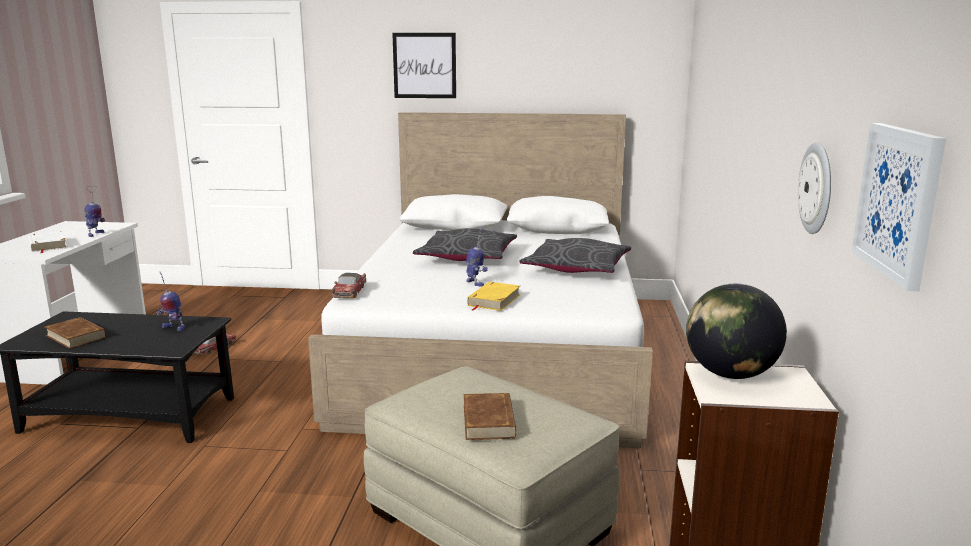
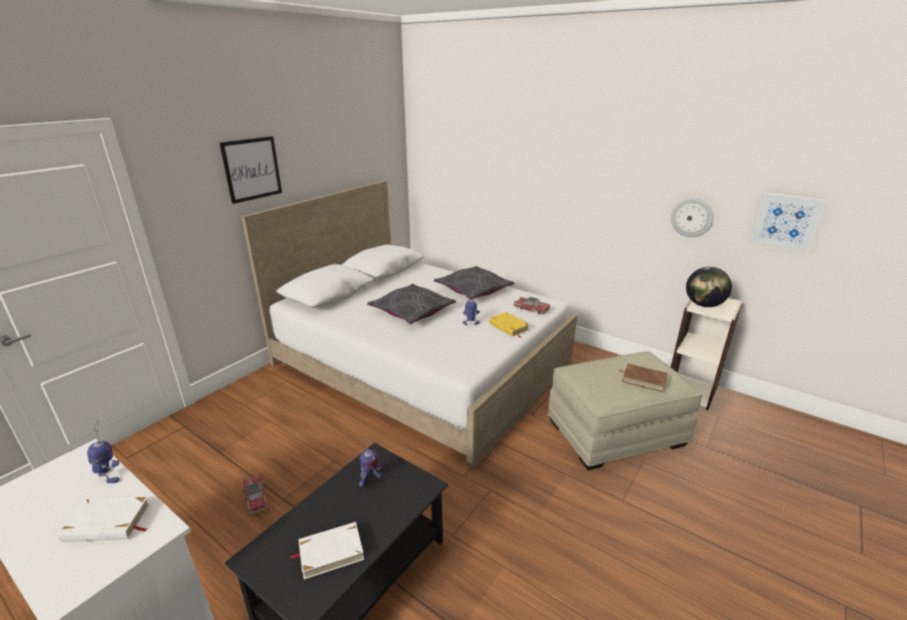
camera: 60 degrees left, 10 degrees up
brown book [45,317,106,349] -> white book [290,522,364,579]
toy car [332,273,366,298] -> toy car moved to [514,297,551,315]

